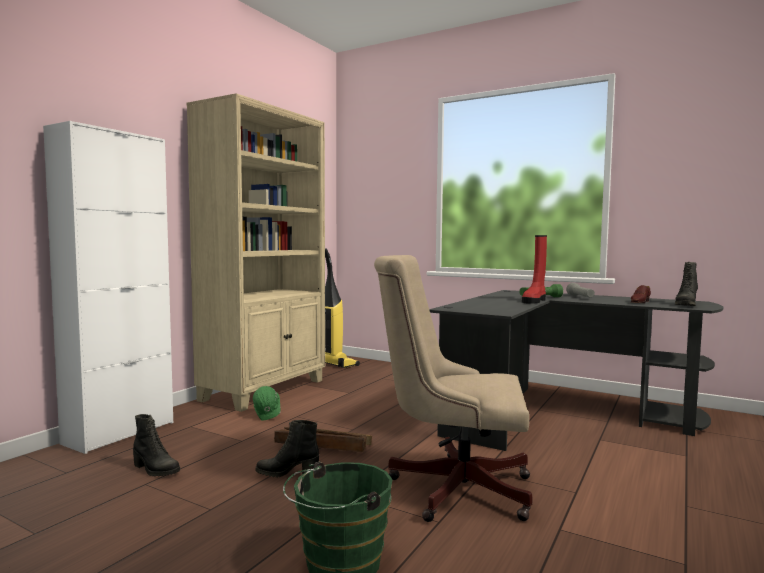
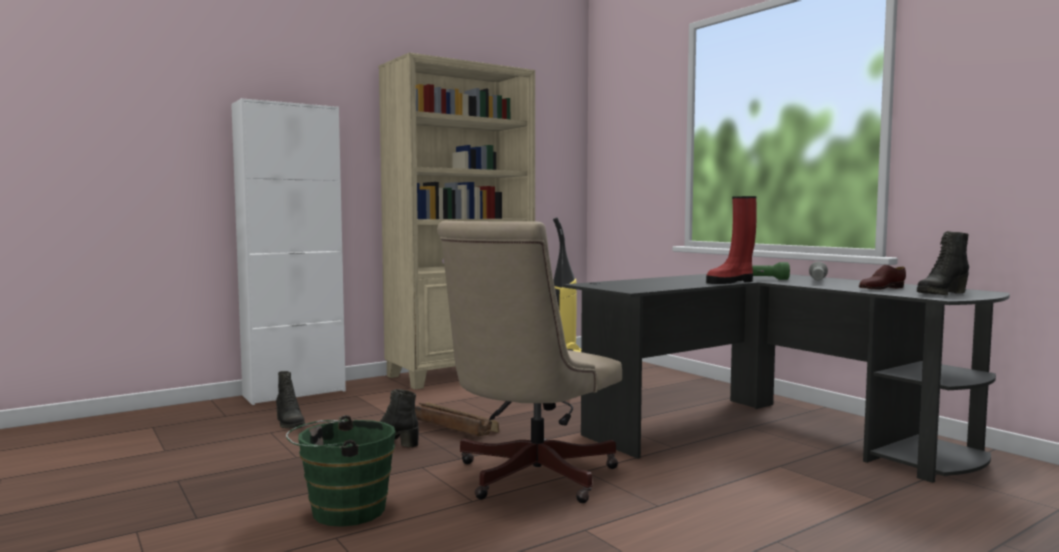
camera: 25 degrees right, 0 degrees up
green hard hat [253,386,280,421] -> none
beige office chair [374,255,532,522] -> beige office chair turned 90 degrees counterclockwise [437,221,622,503]

